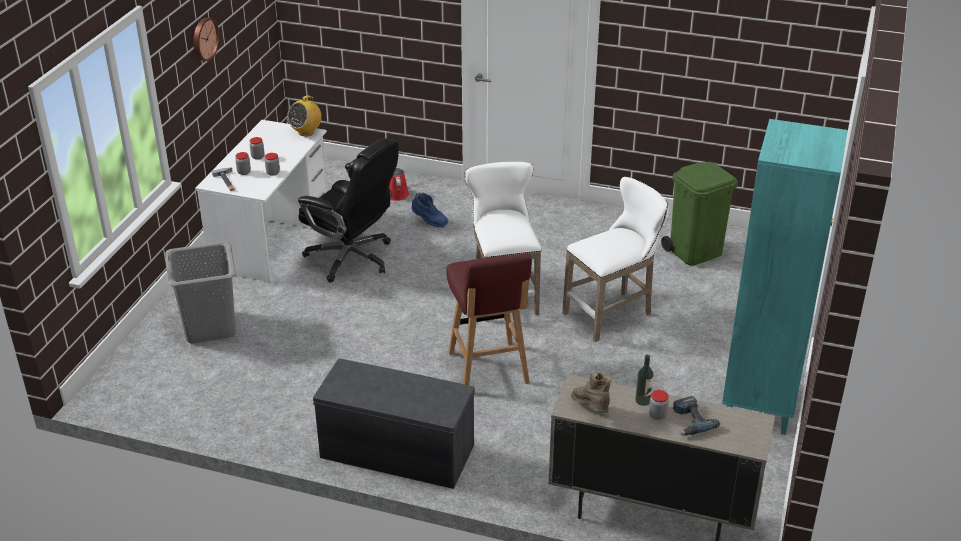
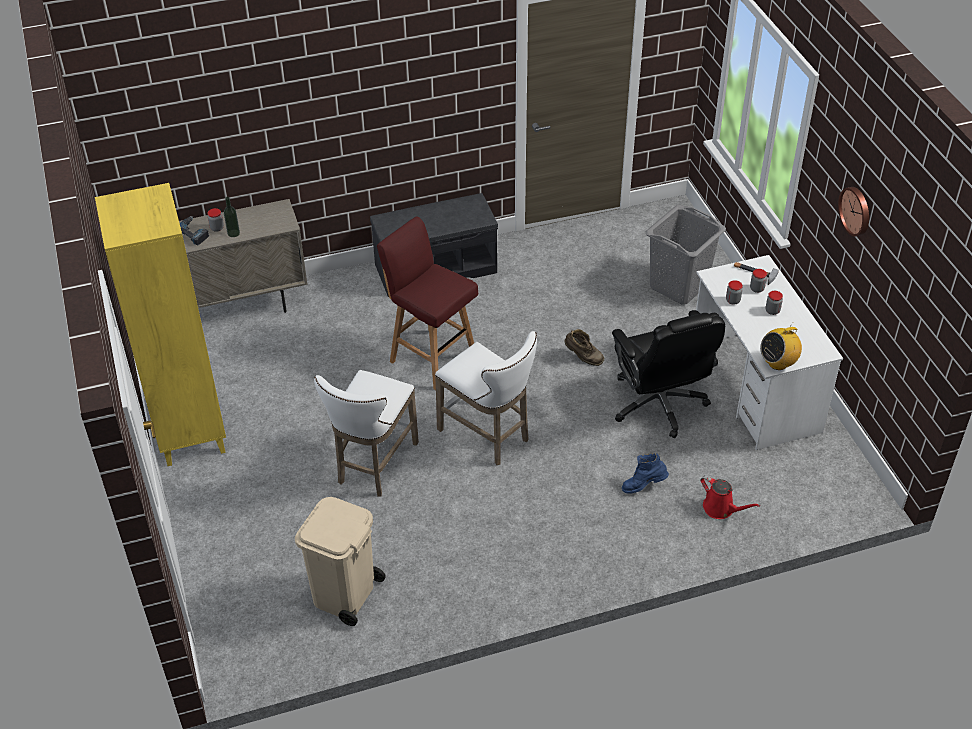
camera: 145 degrees right, 10 degrees up
radio [287,95,322,136] -> radio turned 120 degrees counterclockwise [760,323,802,370]
black office chair [298,138,399,283] -> black office chair turned 105 degrees counterclockwise [612,310,725,438]
brown boot [571,372,611,413] -> brown boot moved to [565,329,604,366]
green trash can [661,162,738,266] -> beige trash can [295,497,386,626]
turquoise bookcase [722,119,848,435] -> yellow bookcase [95,183,226,466]

